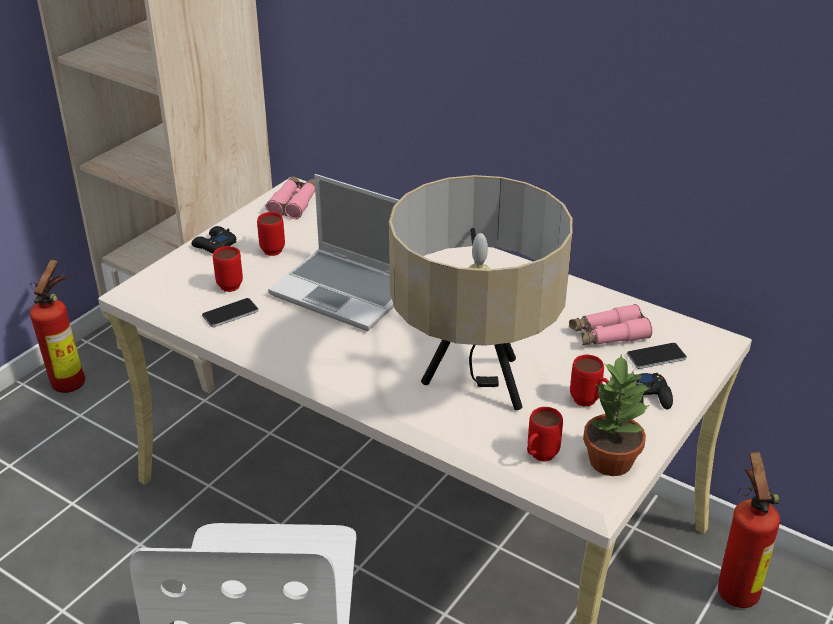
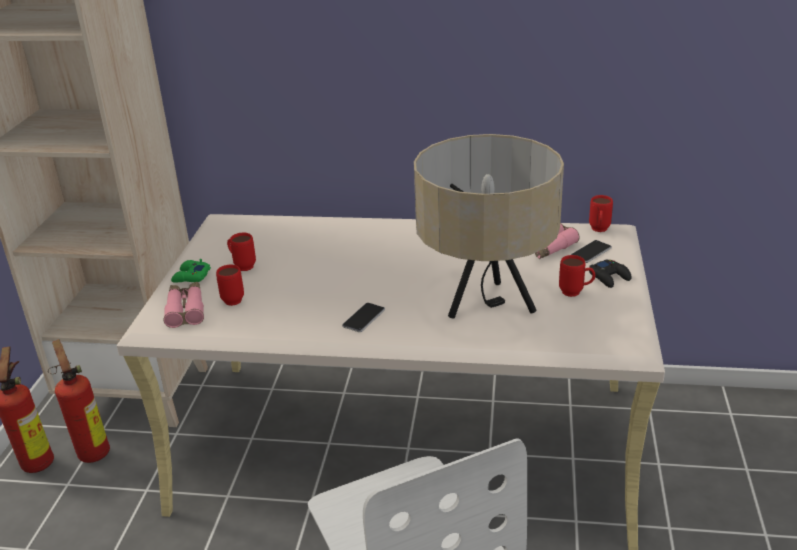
camera: 25 degrees left, 5 degrees down
black game controller [191,226,237,253] -> green game controller [171,259,211,283]
phone [202,298,259,327] -> phone moved to [342,303,385,332]
pink binoculars [266,176,315,219] -> pink binoculars moved to [164,282,204,328]
laptop [268,174,399,331] -> none
red mug [527,407,563,462] -> red mug moved to [589,195,613,232]
potted plant [583,354,649,476] -> none
fire extinguisher [718,452,780,608] -> fire extinguisher moved to [48,339,110,463]

